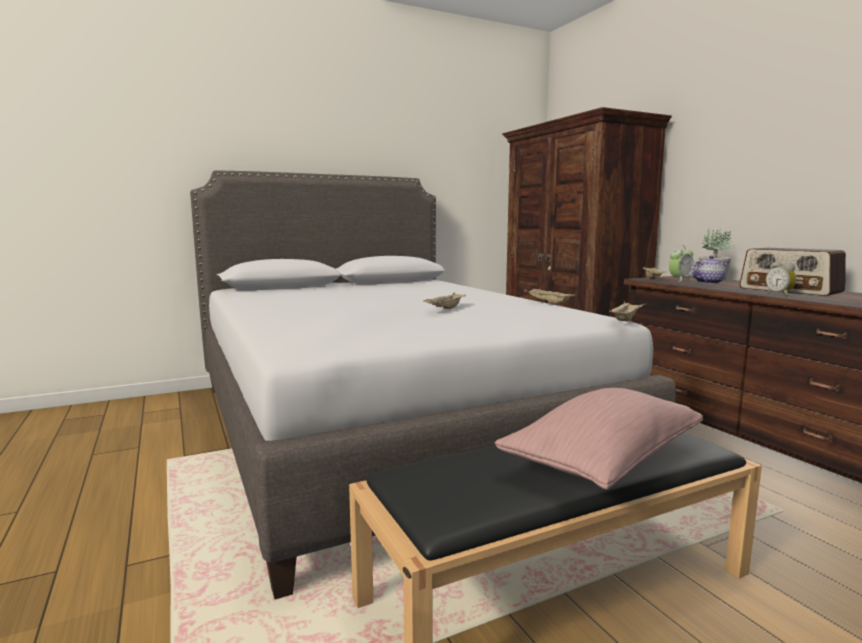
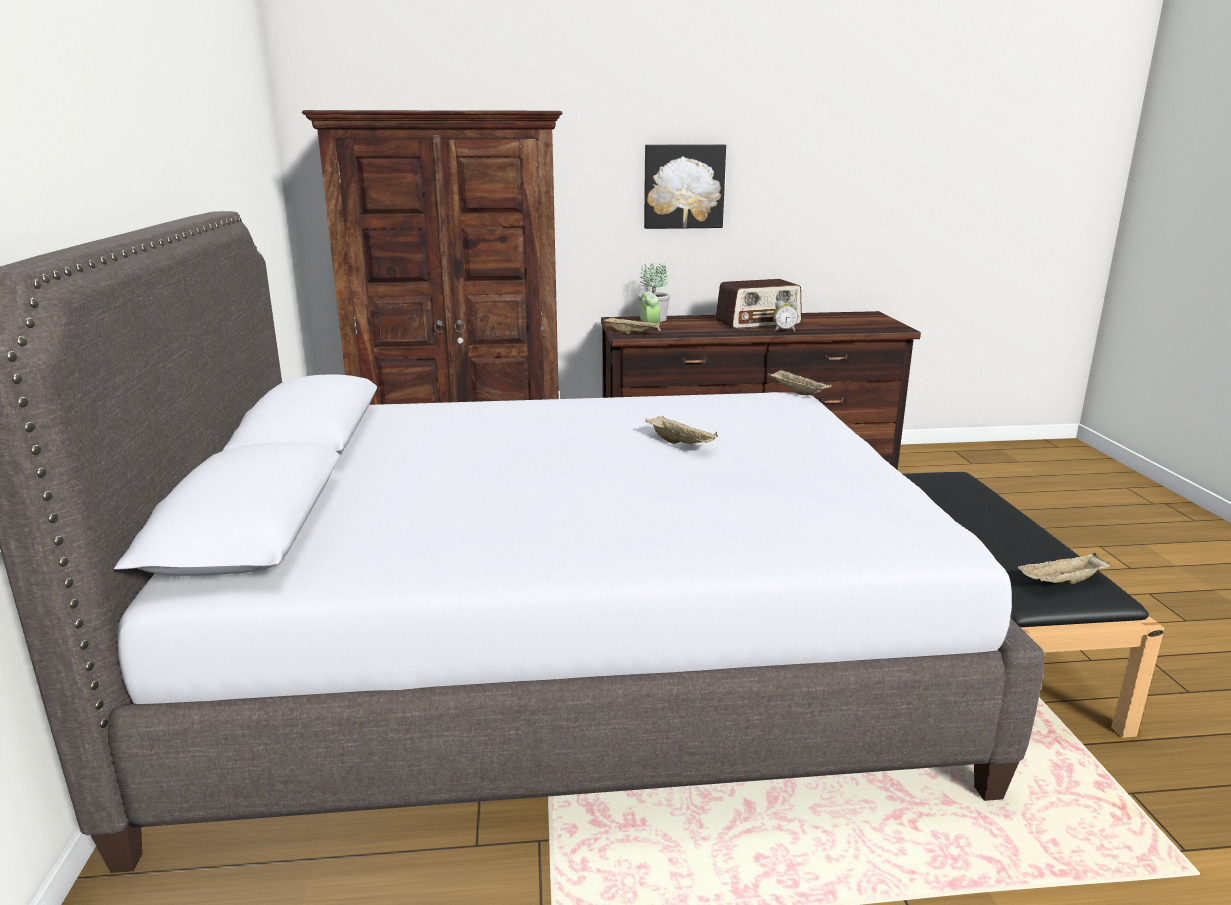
camera: 70 degrees left, 10 degrees up
pink pillow [495,388,703,490] -> none
beige tray [524,289,577,304] -> beige tray moved to [1018,553,1111,584]
teapot [691,256,729,284] -> none
none -> picture [644,145,726,229]

